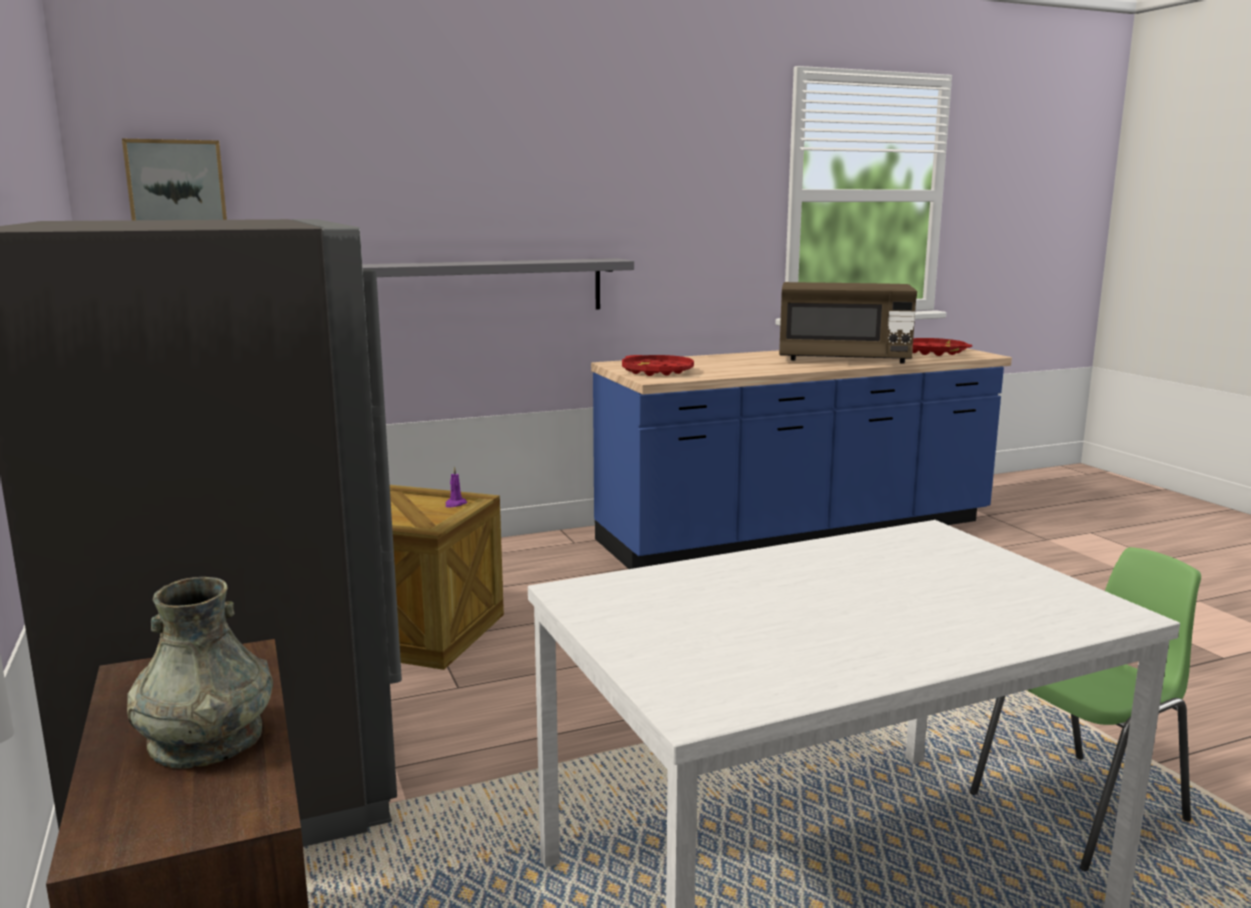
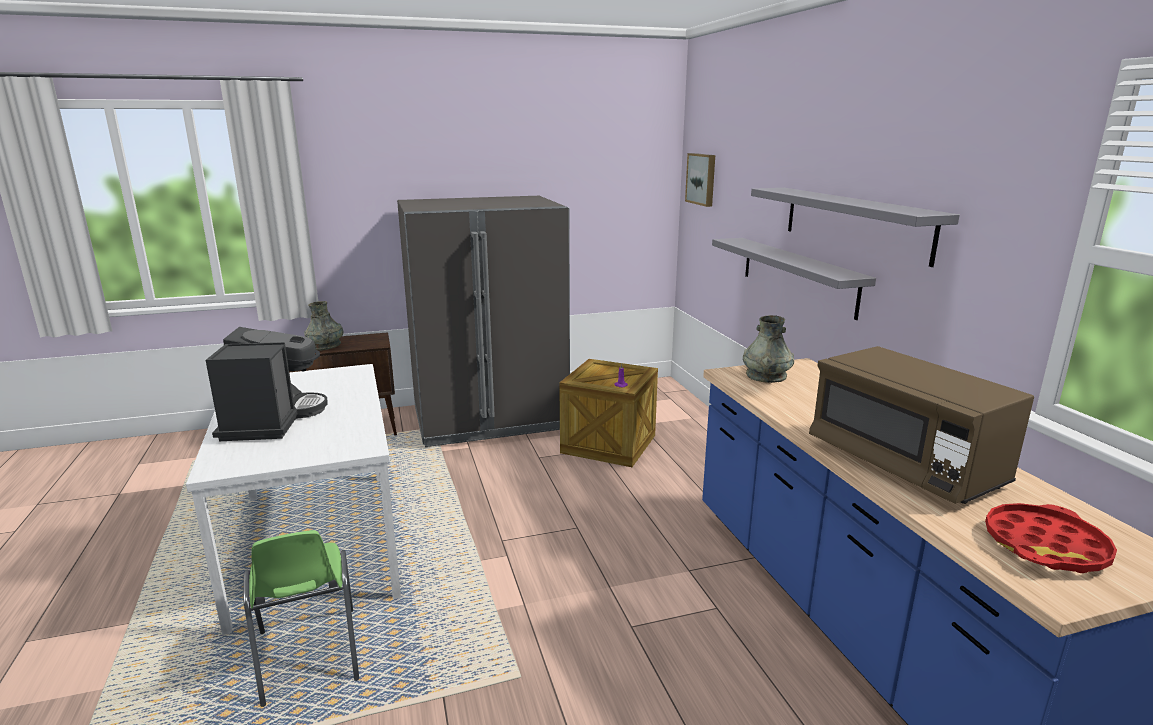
camera: 95 degrees right, 5 degrees up
red tray [622,355,694,376] -> grey vase [743,315,794,383]
brown microwave [779,282,917,364] -> brown microwave turned 45 degrees counterclockwise [809,346,1034,504]
none -> coffee machine [206,327,328,441]
none -> grey shelf [751,188,960,267]

